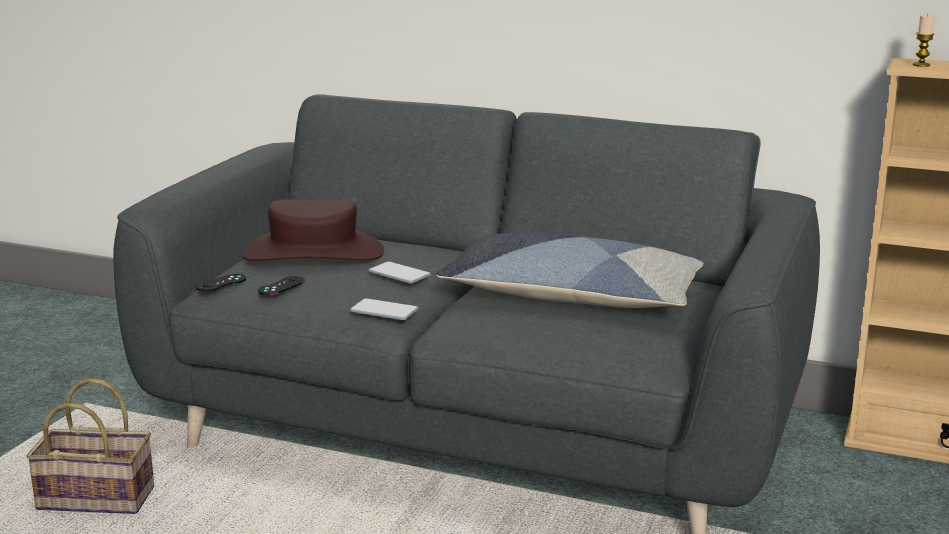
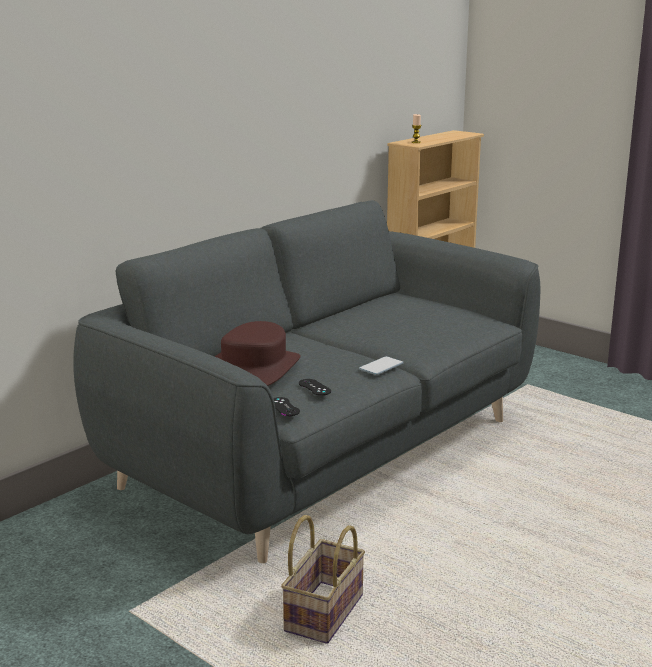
camera: 70 degrees left, 0 degrees up
phone [368,261,431,284] -> none
pillow [436,233,704,308] -> none

